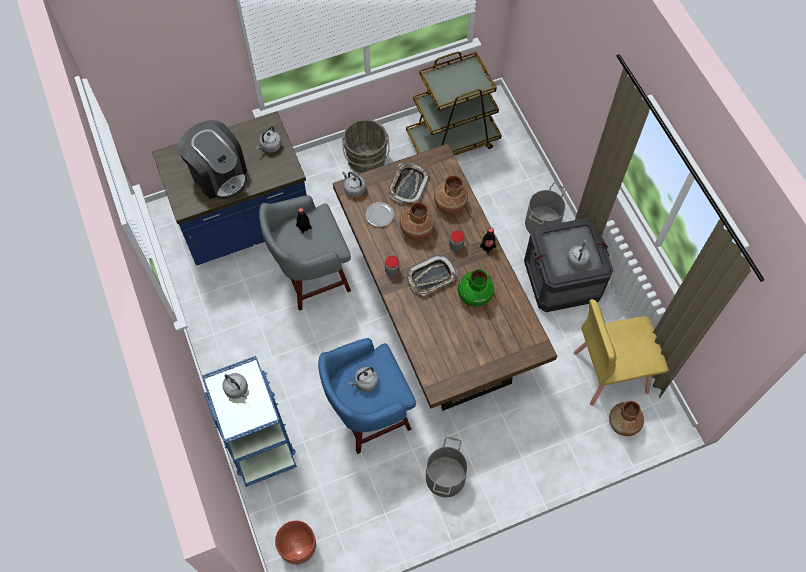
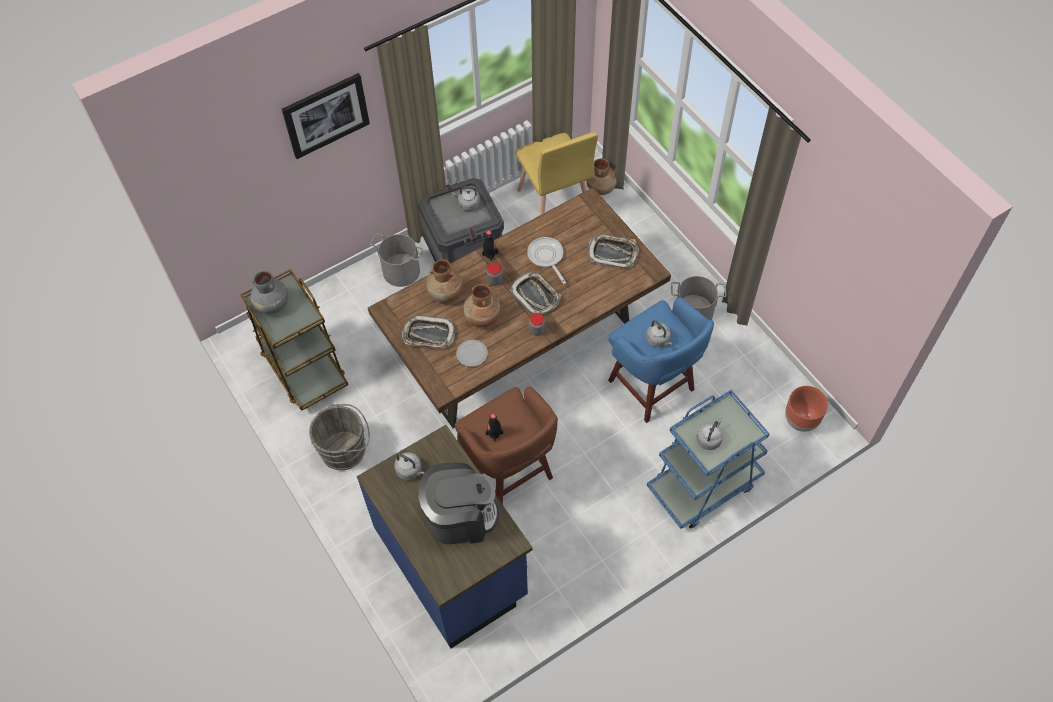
camera: 100 degrees left, 5 degrees down
coffee machine [178,120,247,200] -> coffee machine turned 45 degrees clockwise [418,463,499,544]
grey stool [259,195,351,311] -> brown stool [455,386,558,505]
grey kettle [342,171,366,197] -> none
green vase [458,269,494,306] -> frying pan [527,237,566,284]
none -> grey vase [250,271,288,314]
none -> picture [282,73,370,159]
none -> tray [588,234,639,269]

